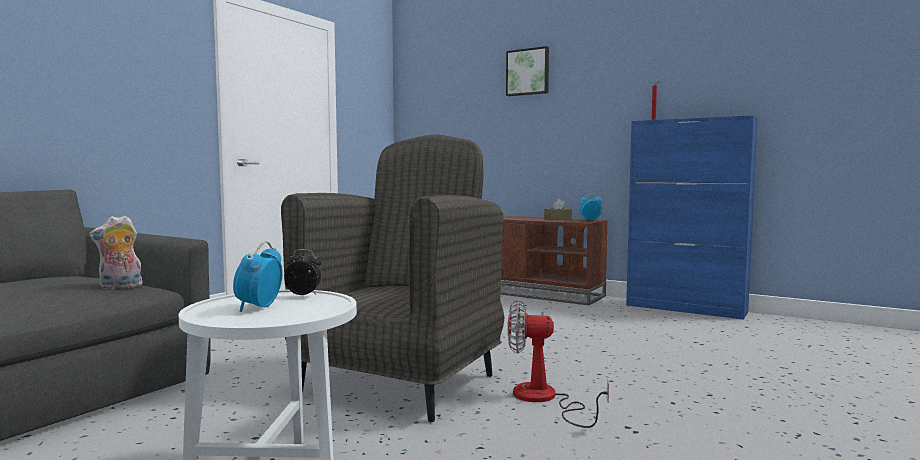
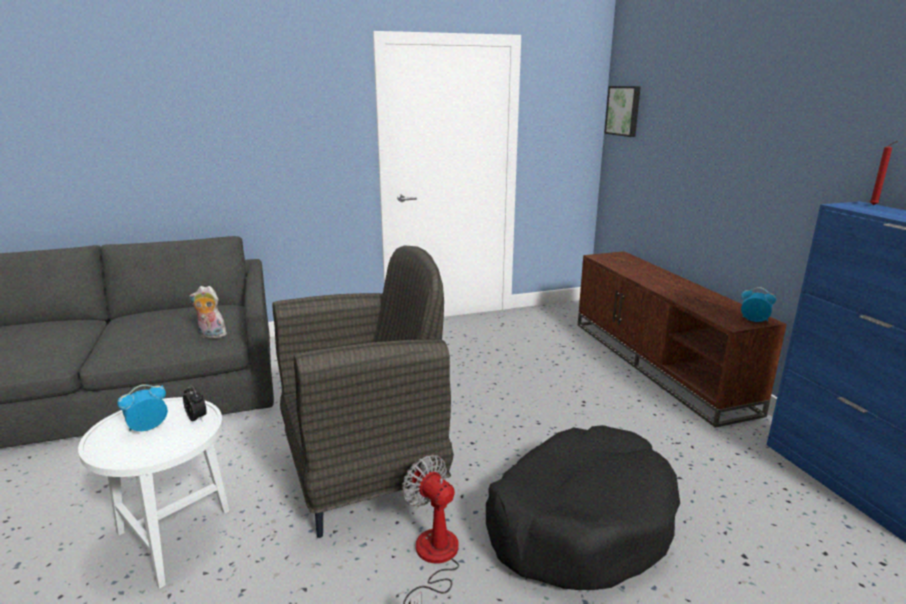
camera: 40 degrees right, 15 degrees up
picture [506,46,549,96] -> picture moved to [604,86,641,137]
brown tissue box [544,199,572,220] -> none
none -> black dog bed [486,425,680,590]

